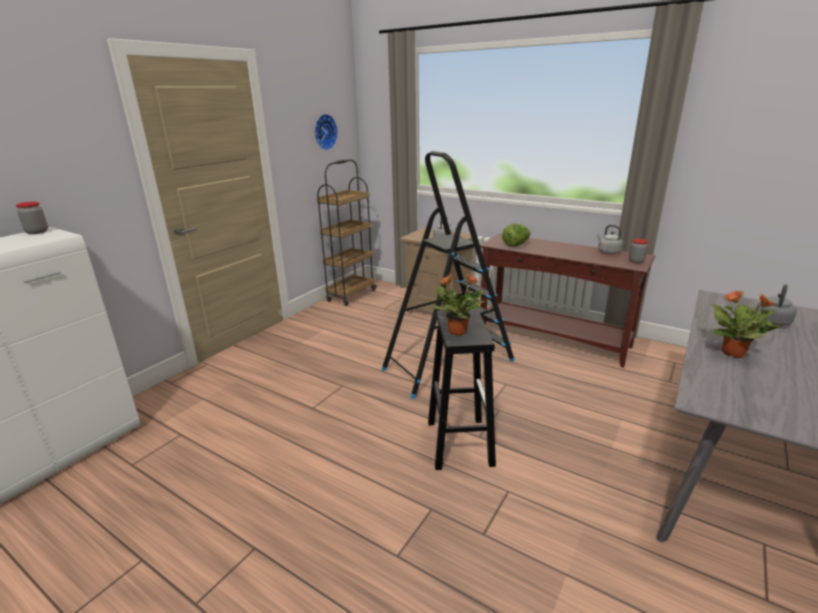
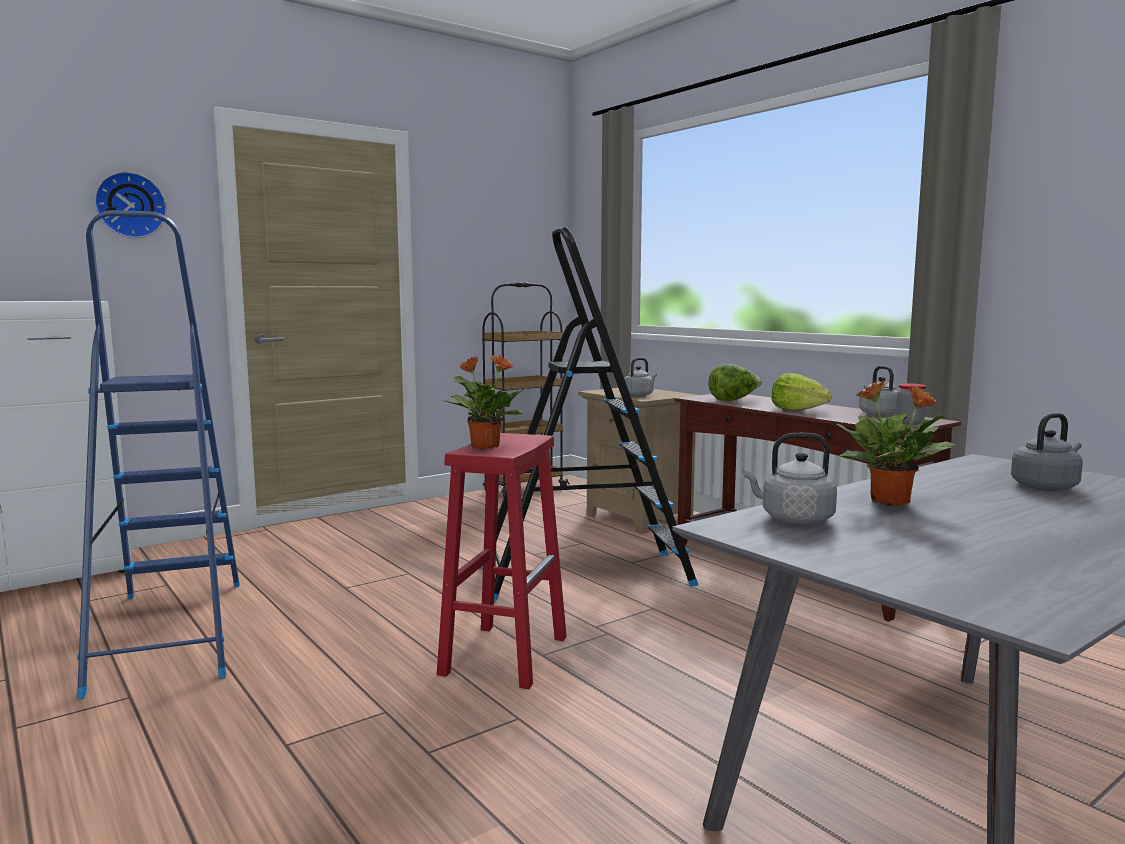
camera: 20 degrees right, 15 degrees down
jar [16,202,48,234] -> none
wall clock [314,114,338,150] -> wall clock moved to [94,171,167,238]
black stool [428,309,496,470] -> red stool [437,433,567,689]
none -> blue step ladder [77,210,240,699]
none -> grey kettle [743,433,837,524]
none -> lettuce [771,373,832,411]

